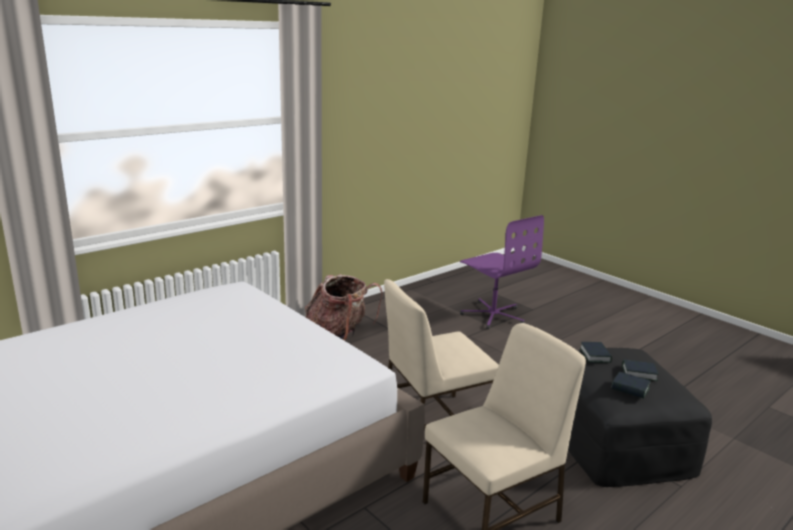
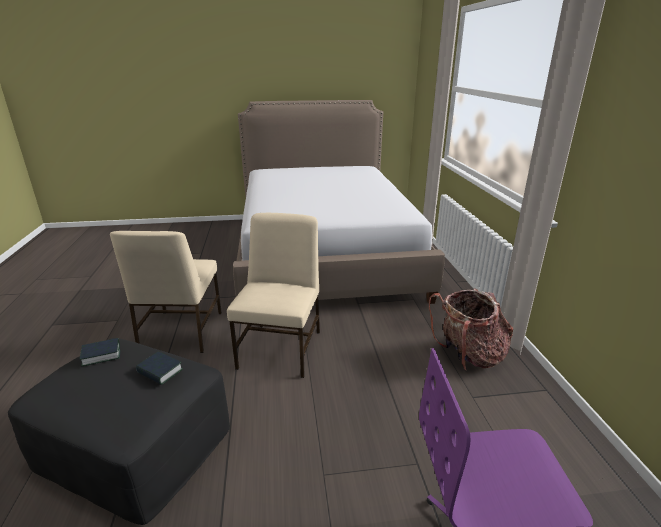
camera: 125 degrees right, 5 degrees up
book [622,359,658,381] -> none

